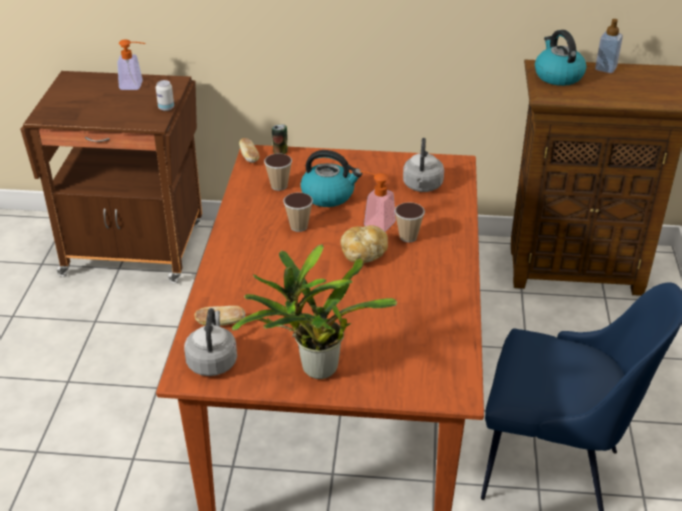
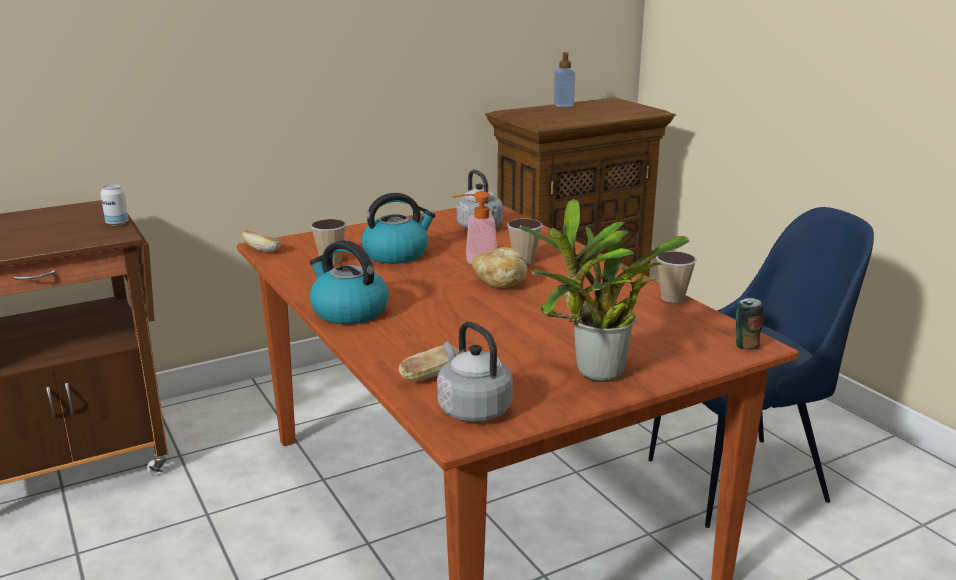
camera: 35 degrees left, 15 degrees down
soap dispenser [117,39,145,90] -> none
can [272,124,288,154] -> can moved to [736,298,764,350]
cup [283,192,313,232] -> cup moved to [656,251,697,303]
kettle [535,30,586,86] -> kettle moved to [309,240,389,324]

